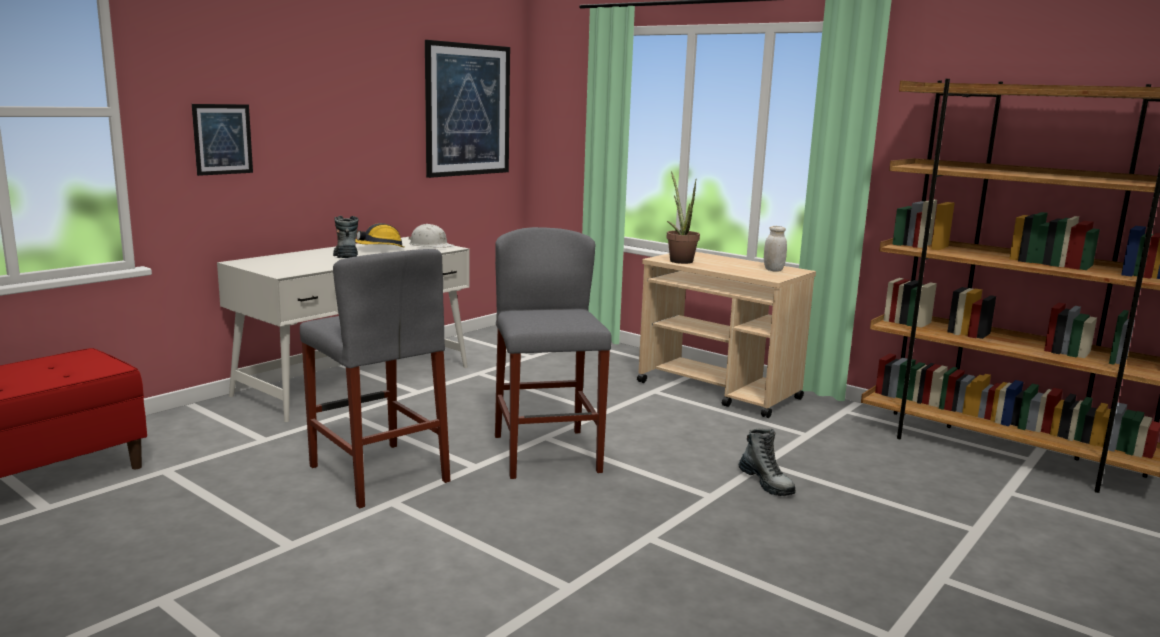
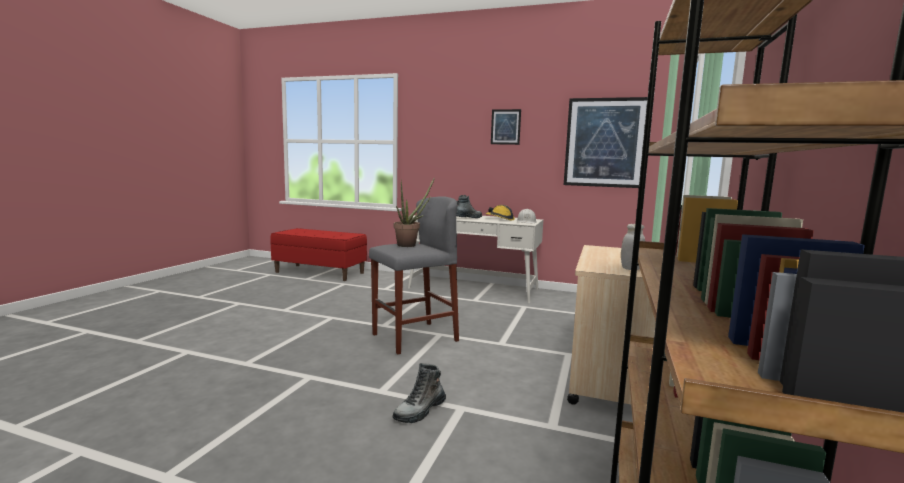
camera: 70 degrees right, 5 degrees down
picture [192,104,253,176] -> picture moved to [491,109,521,145]
grey stool [300,249,450,509] -> none
potted plant [667,171,700,264] -> potted plant moved to [394,179,434,247]

